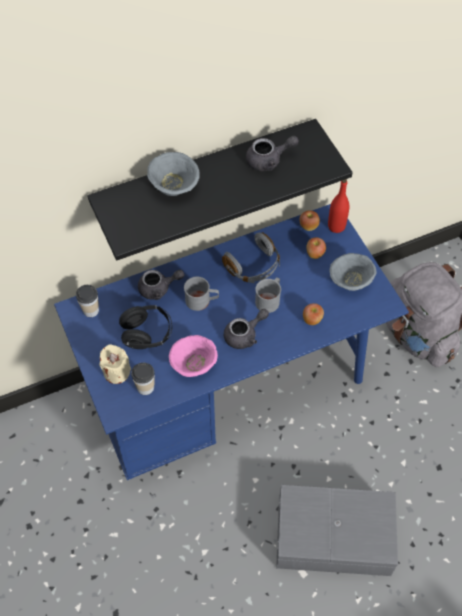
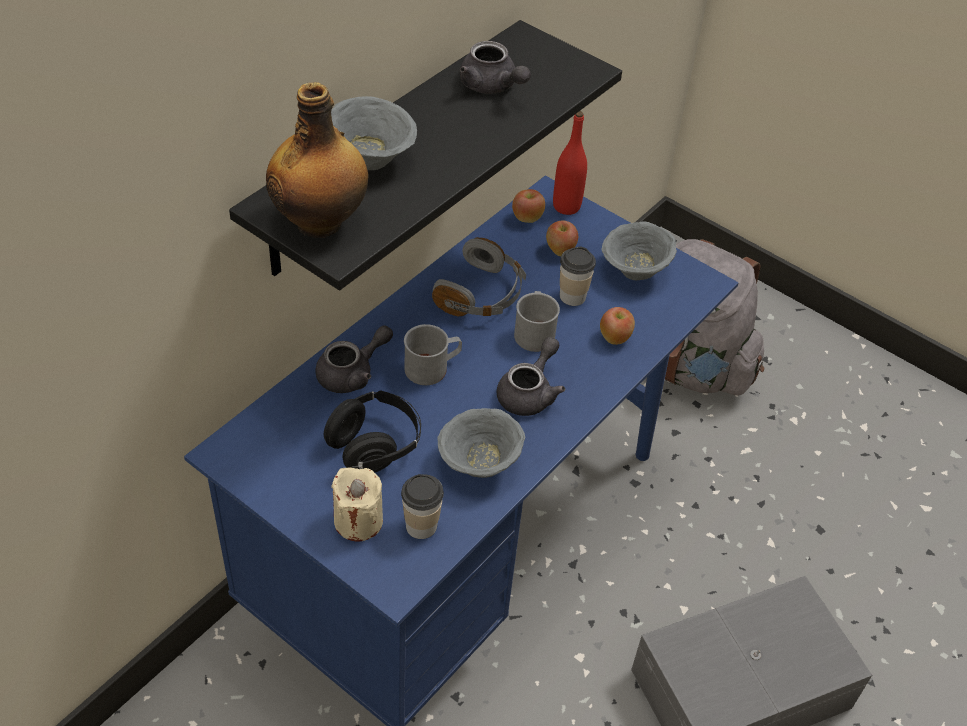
camera: 30 degrees left, 10 degrees down
cup [76,285,99,317] -> cup moved to [560,247,596,306]
pink bowl [169,335,218,377] -> grey bowl [437,408,525,478]
grey teapot [246,136,299,171] -> grey teapot turned 90 degrees clockwise [460,41,531,94]
none -> bottle [266,82,368,238]

